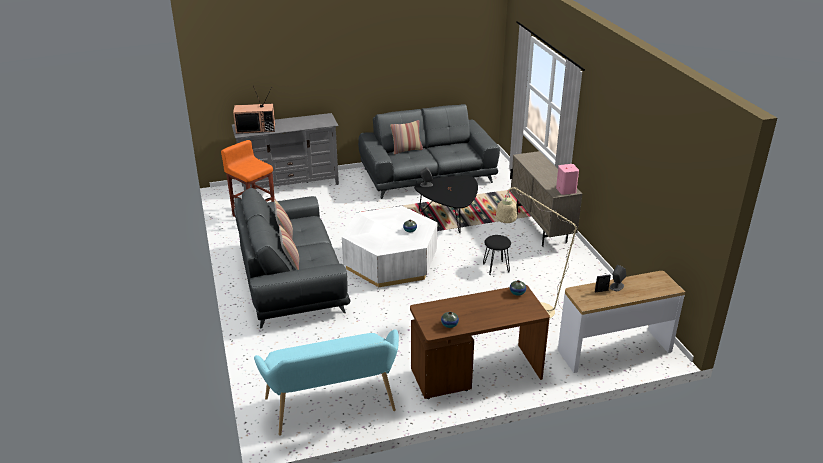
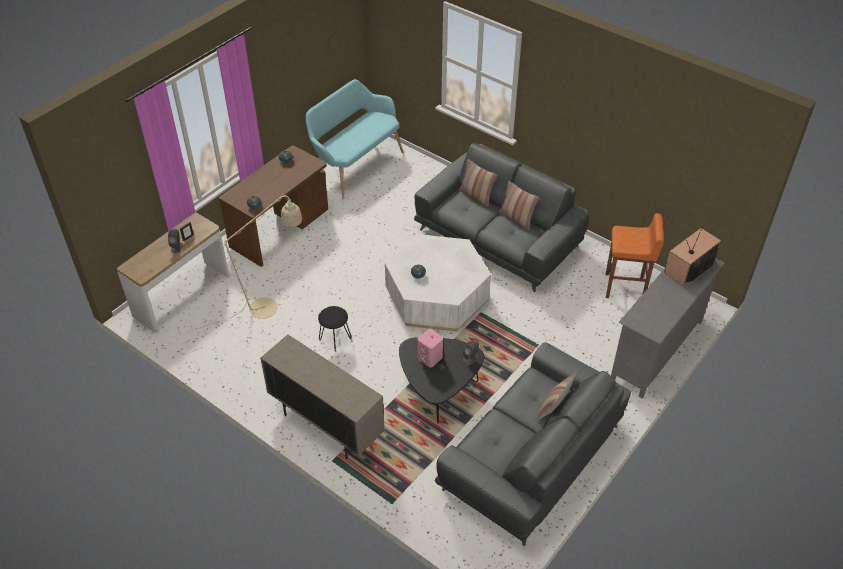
camera: 145 degrees right, 15 degrees up
pink speaker [556,164,579,195] -> pink speaker moved to [418,329,443,367]

